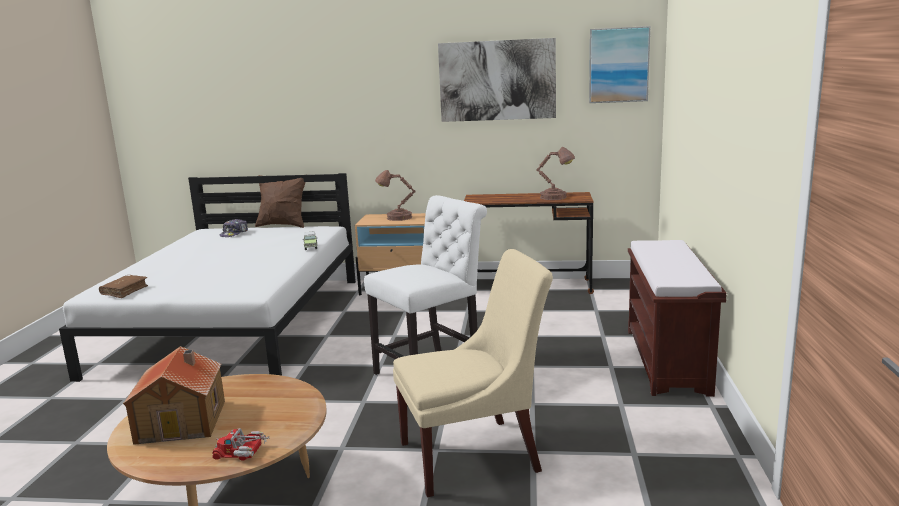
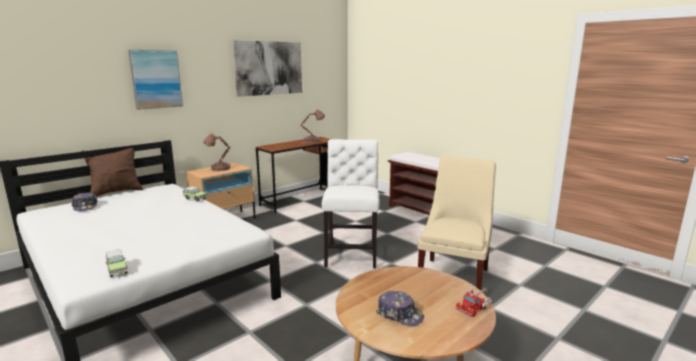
camera: 50 degrees left, 0 degrees up
brown book [99,275,148,298] -> toy car [106,249,128,278]
toy house [123,346,225,445] -> cap [376,291,424,326]
picture [589,26,650,103] -> picture moved to [128,50,183,110]

